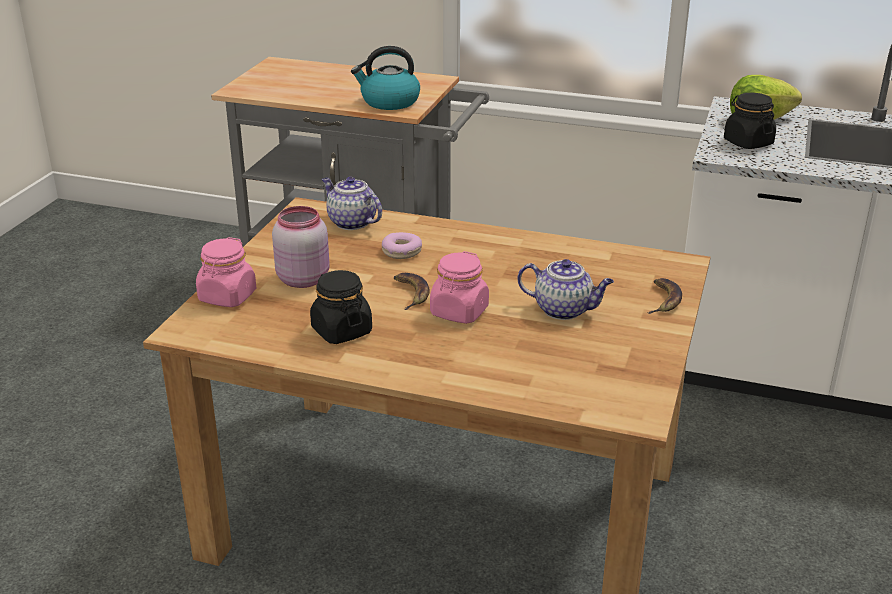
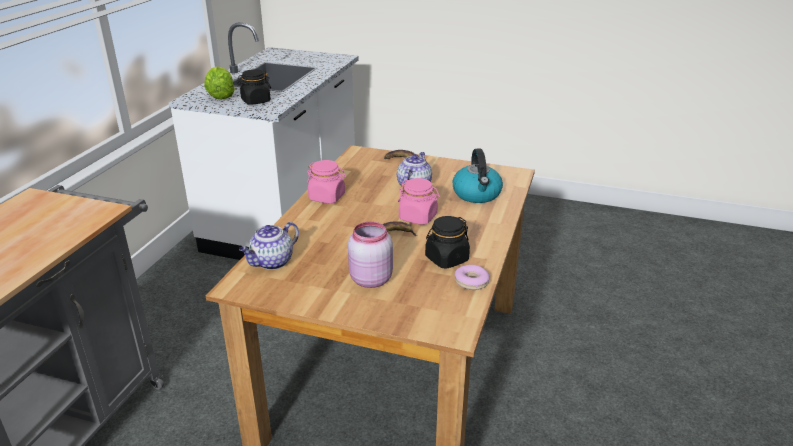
camera: 90 degrees left, 0 degrees up
pink jar [196,237,256,307] -> pink jar moved to [307,160,346,204]
kettle [351,46,420,110] -> kettle moved to [453,149,503,203]
donut [382,232,422,259] -> donut moved to [454,265,490,290]

